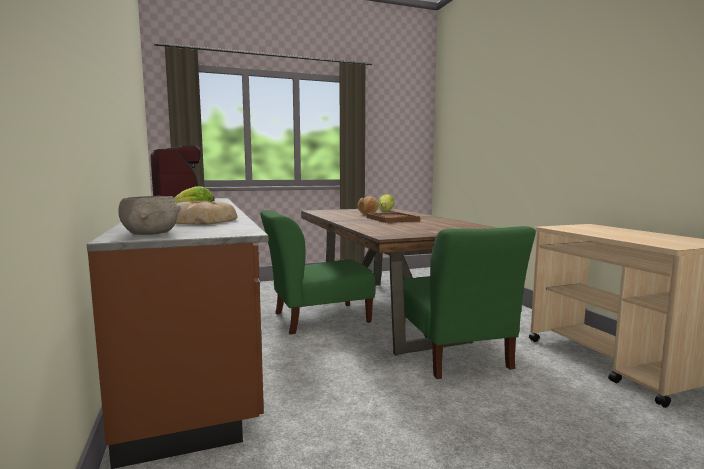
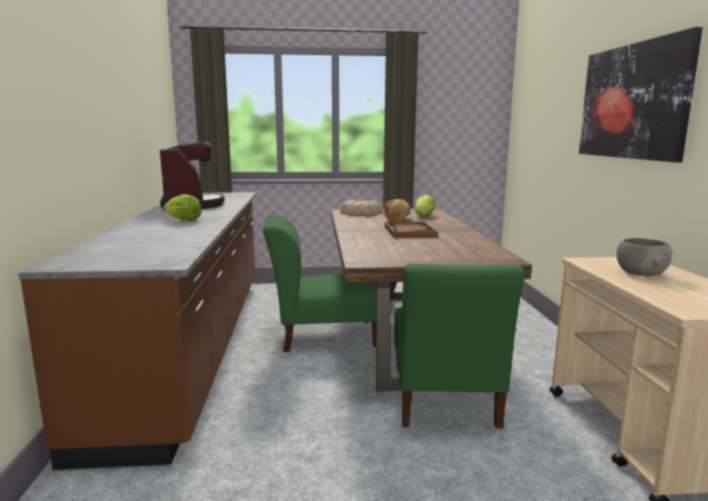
camera: 15 degrees right, 5 degrees up
grey bowl [118,196,181,235] -> grey bowl moved to [616,238,673,276]
bread [176,201,237,225] -> bread moved to [340,199,383,216]
none -> picture [579,27,703,162]

